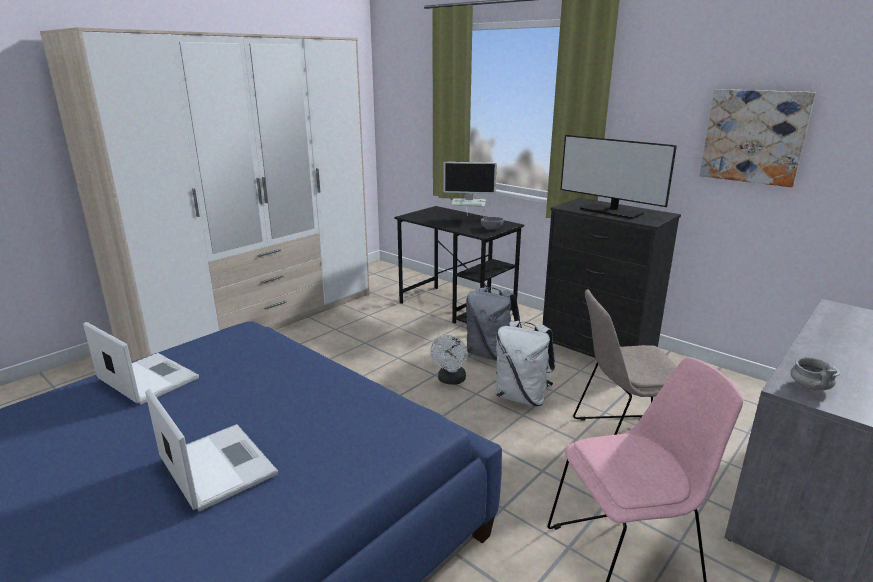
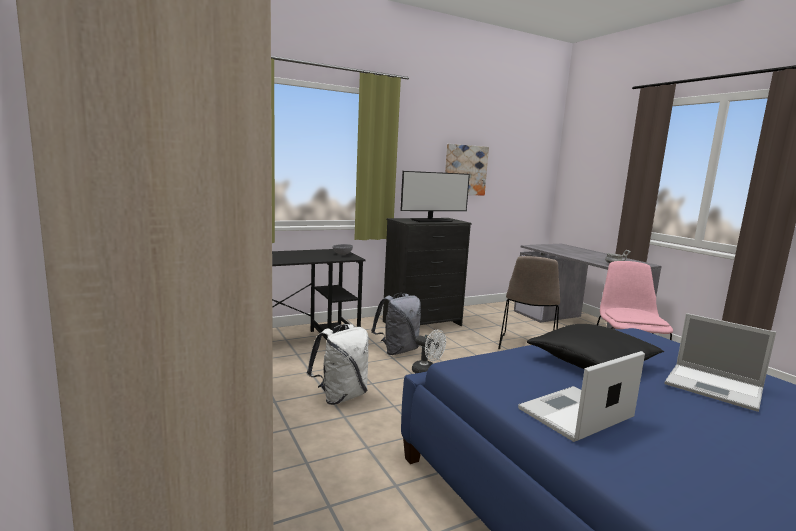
camera: 70 degrees left, 10 degrees down
laptop [145,389,278,511] -> laptop turned 120 degrees counterclockwise [664,313,776,412]
monitor [443,162,497,217] -> none
white backpack [496,321,555,406] -> white backpack moved to [307,324,369,405]
none -> black pillow [527,324,664,369]

